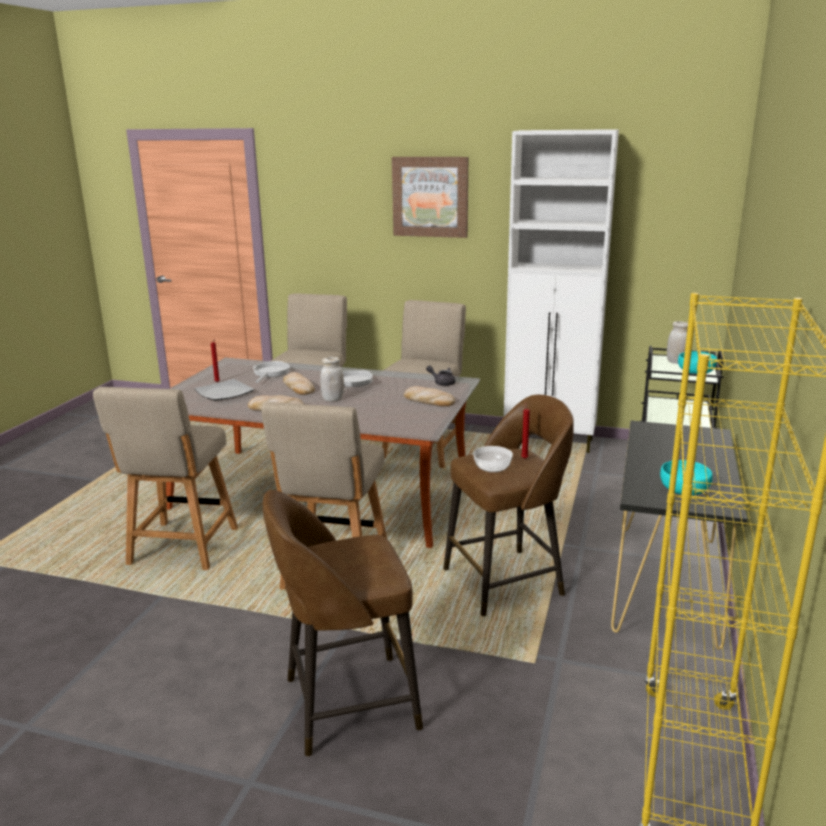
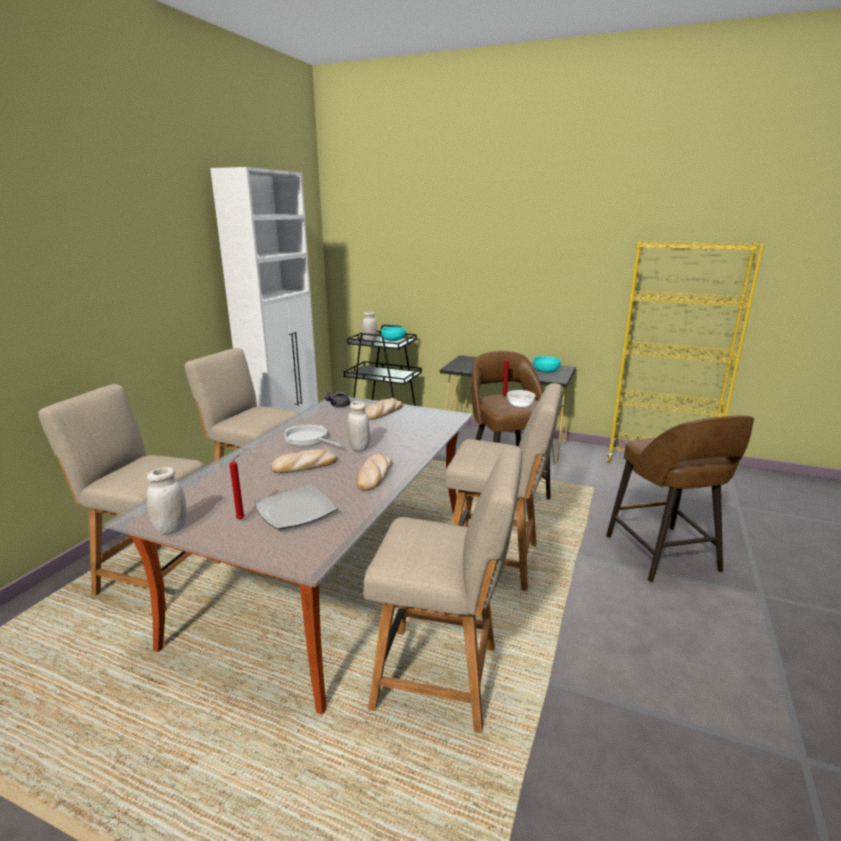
camera: 85 degrees left, 0 degrees up
frying pan [253,361,290,383] -> none
picture [392,157,468,238] -> none
none -> white jar [147,467,187,534]

